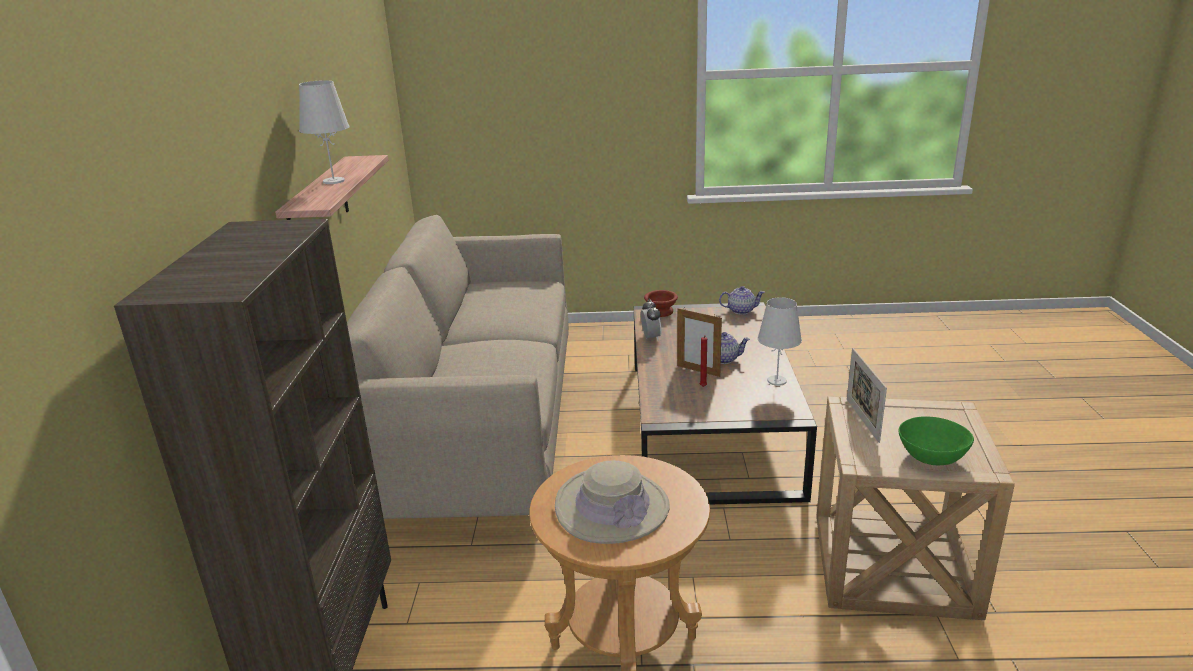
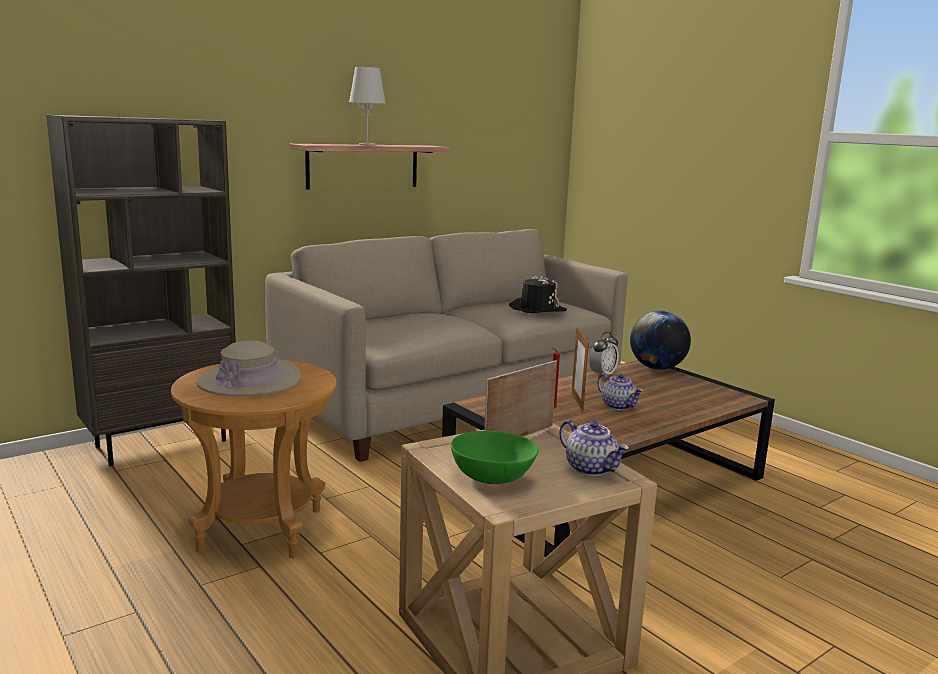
camera: 50 degrees right, 10 degrees down
brown bowl [644,290,678,317] -> globe [630,311,691,370]
teapot [719,286,765,315] -> teapot moved to [559,420,629,476]
white table lamp [758,297,802,386] -> none
none -> black hat [509,276,567,313]

